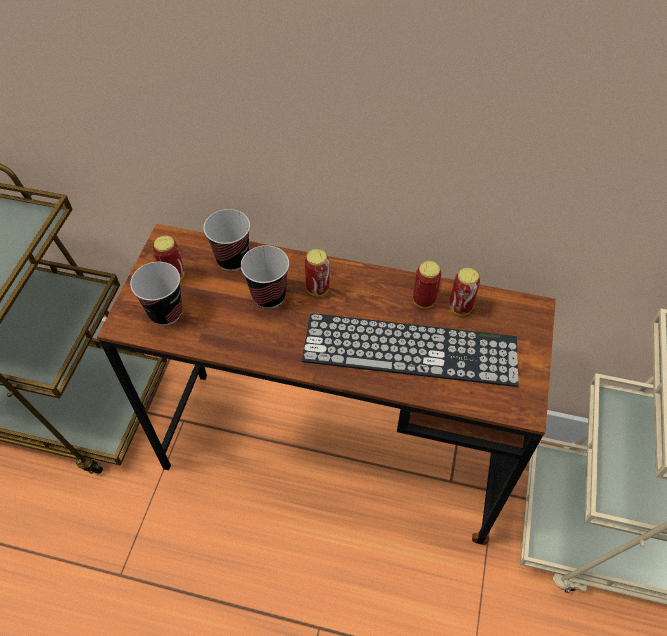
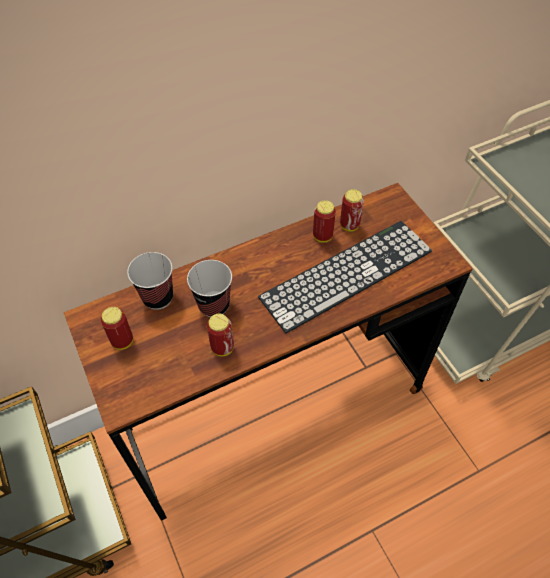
camera: 40 degrees left, 0 degrees up
cup [130,262,183,325] -> none
can [305,249,329,296] -> can moved to [207,314,234,356]

